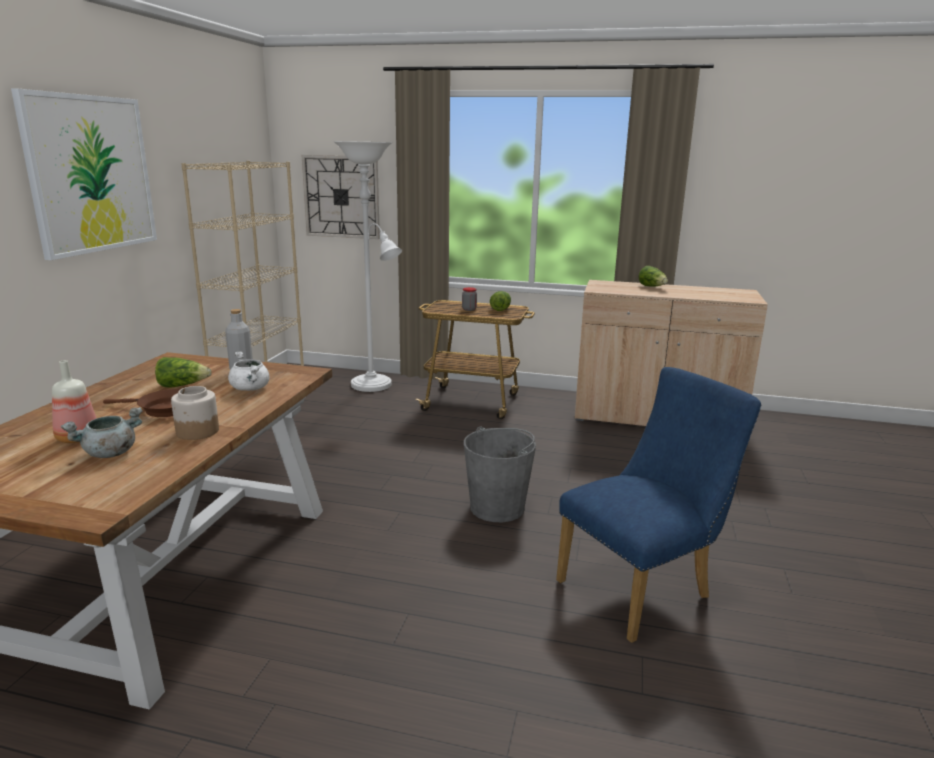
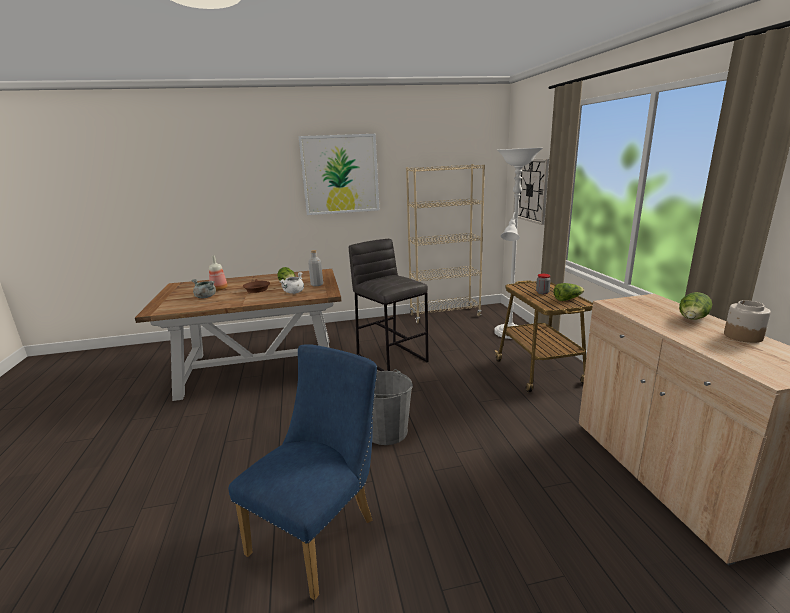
camera: 65 degrees right, 0 degrees up
jar [171,386,219,440] -> jar moved to [724,300,771,343]
blue chair [556,367,761,643] -> blue chair turned 90 degrees counterclockwise [228,344,377,600]
none -> grey stool [349,239,429,371]

